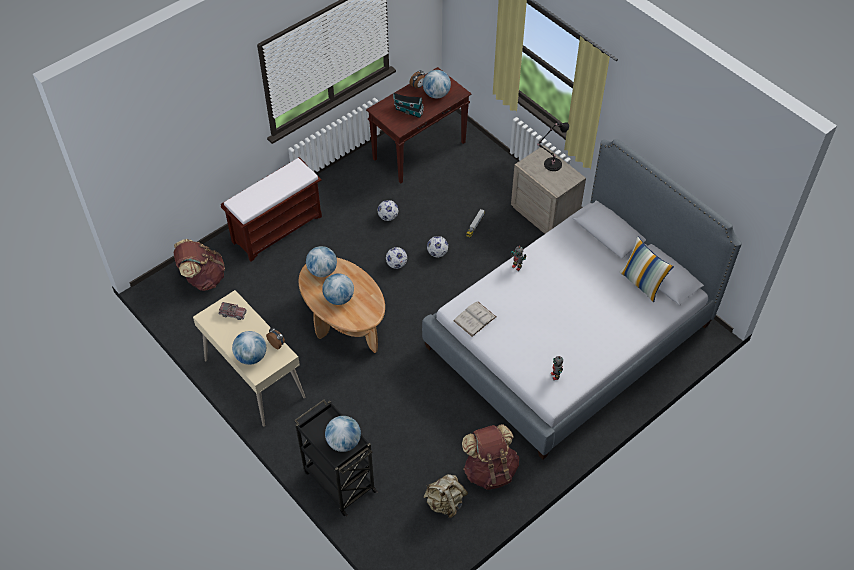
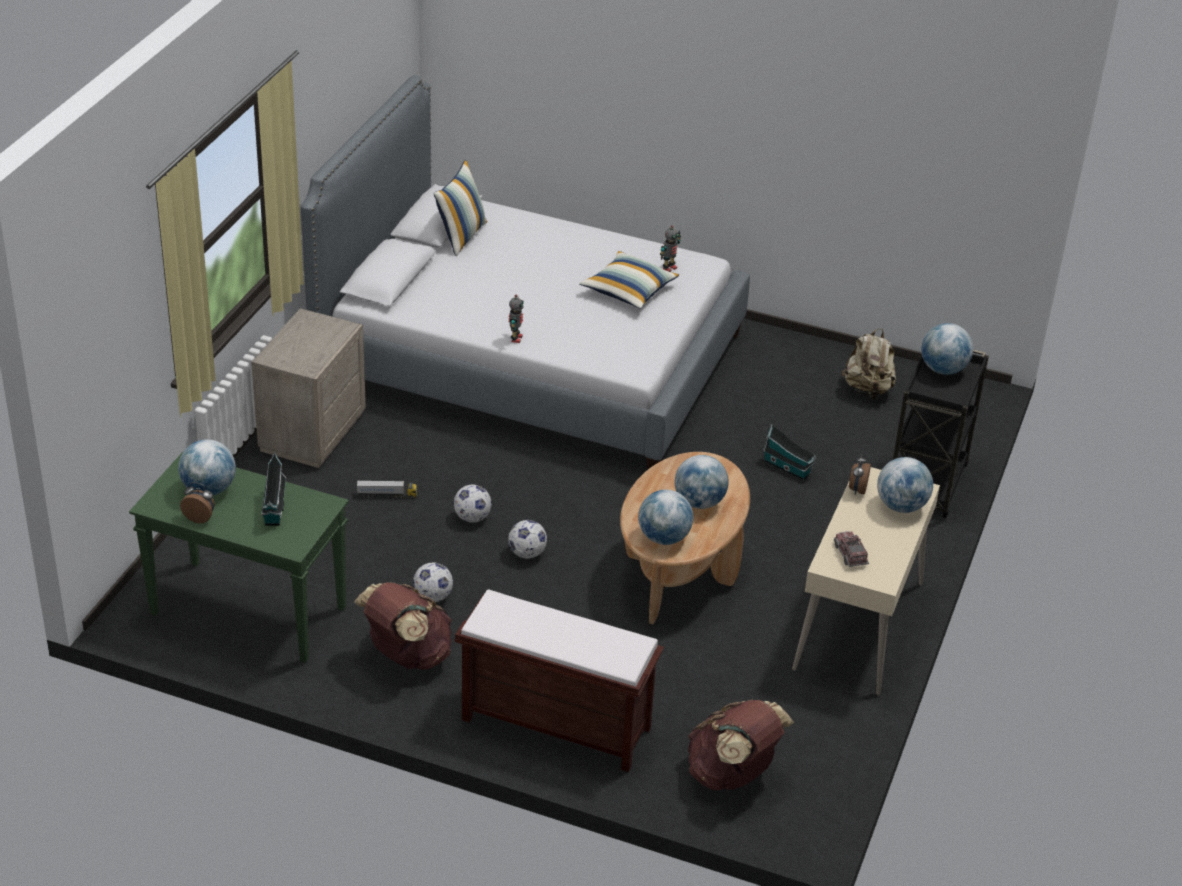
camera: 120 degrees left, 15 degrees down
brown console table [366,67,471,184] -> green console table [129,452,349,663]
white book [453,301,496,337] -> none
brown backpack [462,424,519,490] -> brown backpack moved to [354,582,452,670]
black table lamp [537,122,569,171] -> none
none -> pillow [579,251,679,309]
none -> toy house [763,425,816,480]

